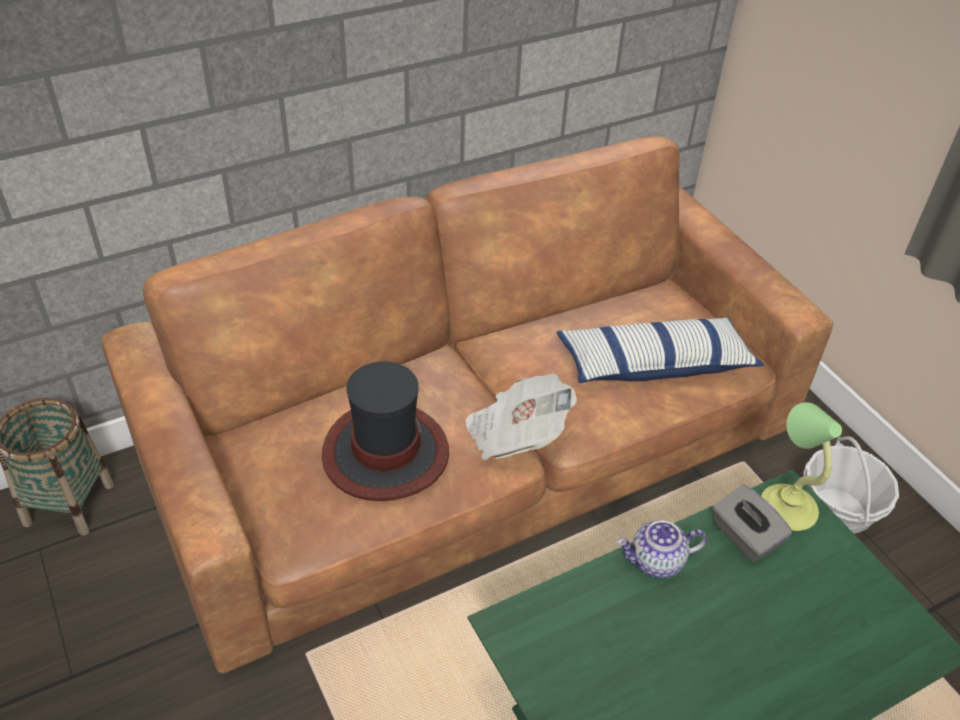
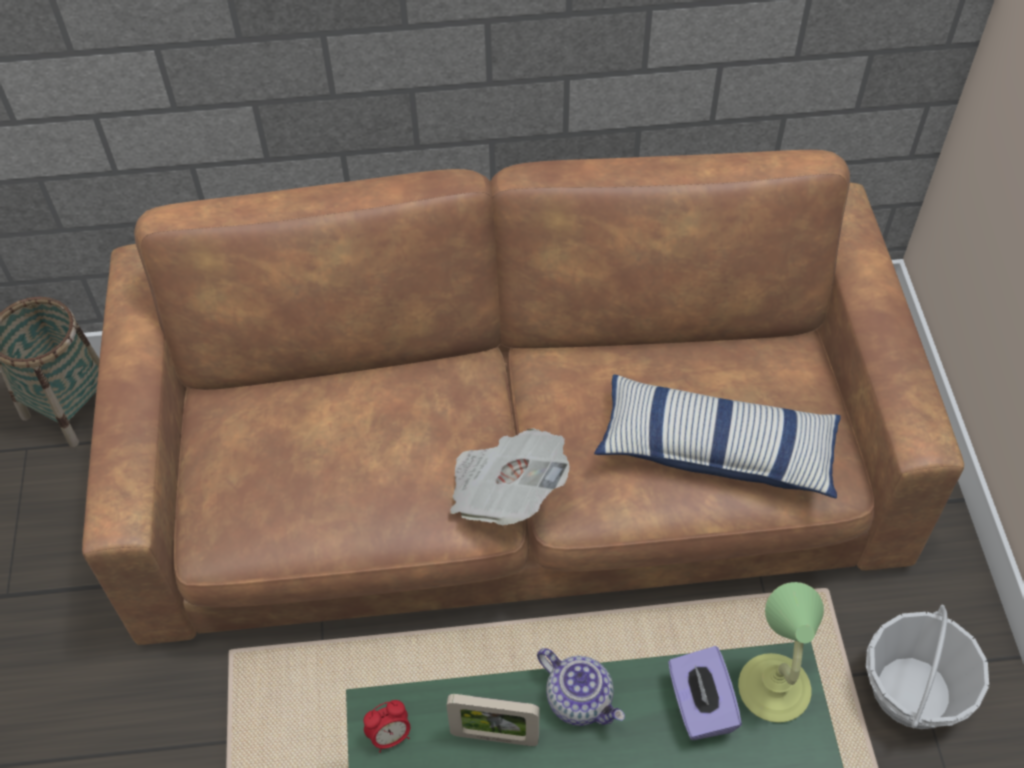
camera: 25 degrees right, 10 degrees up
hat [322,361,449,501] -> none
teapot [617,520,707,578] -> teapot turned 150 degrees counterclockwise [537,648,625,726]
grey tissue box [713,484,792,562] -> purple tissue box [668,646,742,740]
none -> alarm clock [364,700,410,753]
none -> picture frame [446,694,540,746]

